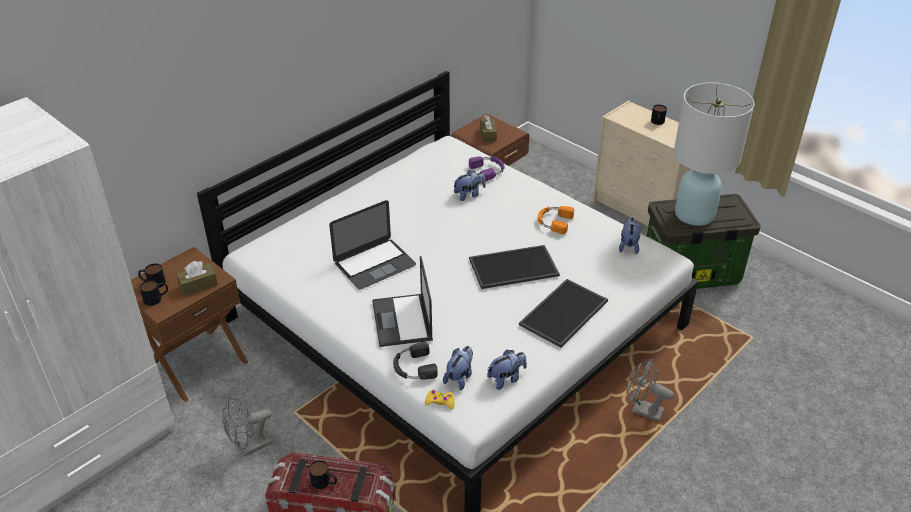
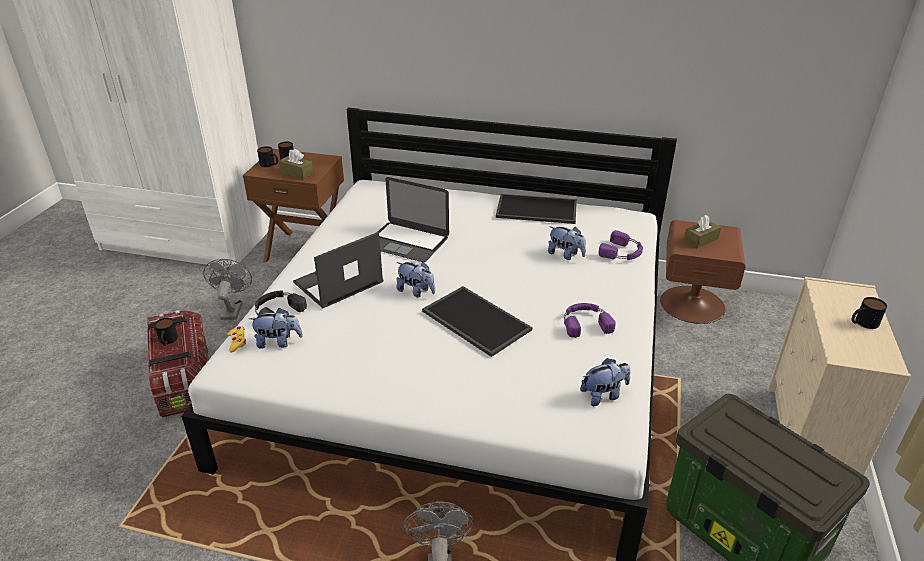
camera: 60 degrees right, 5 degrees down
grey fan [222,397,272,456] -> grey fan turned 60 degrees clockwise [203,259,252,320]
plush toy [487,350,527,390] -> plush toy moved to [396,262,435,297]
tray [519,279,608,348] -> tray moved to [496,194,577,224]
orange headphones [538,206,574,234] -> purple headphones [564,303,616,338]
white table lamp [674,82,755,226] -> none

